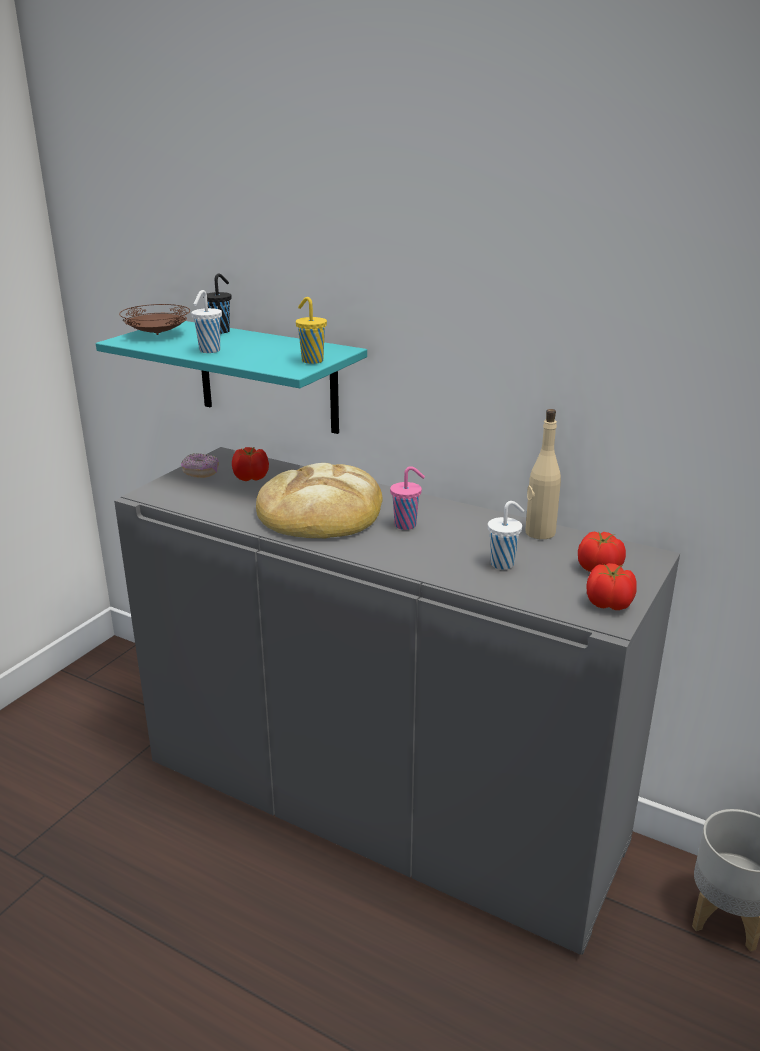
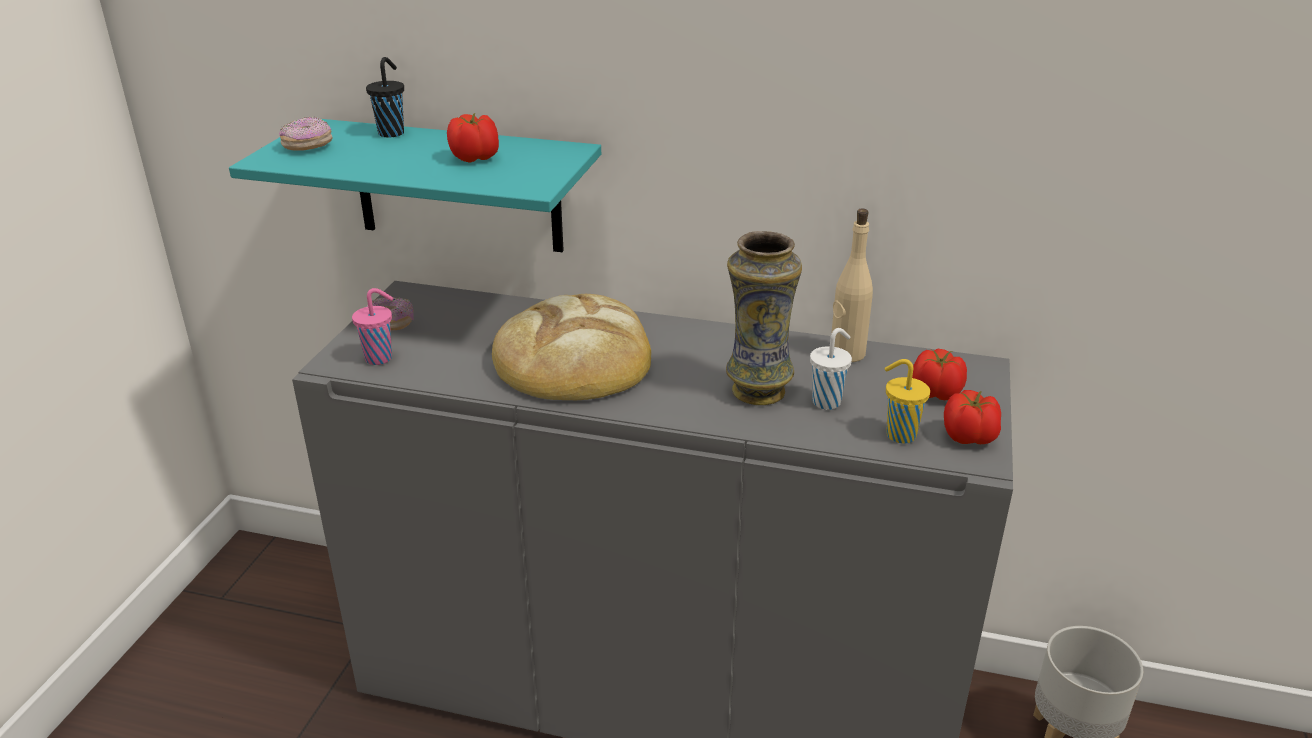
camera: 15 degrees left, 5 degrees up
brown plate [119,304,190,335] -> donut [279,117,333,150]
white cup [191,290,222,353] -> none
tomato [232,447,269,481] -> tomato moved to [447,113,499,163]
yellow cup [296,297,327,364] -> yellow cup moved to [885,359,930,444]
pink cup [390,466,425,530] -> pink cup moved to [352,288,394,365]
none -> vase [726,231,802,405]

